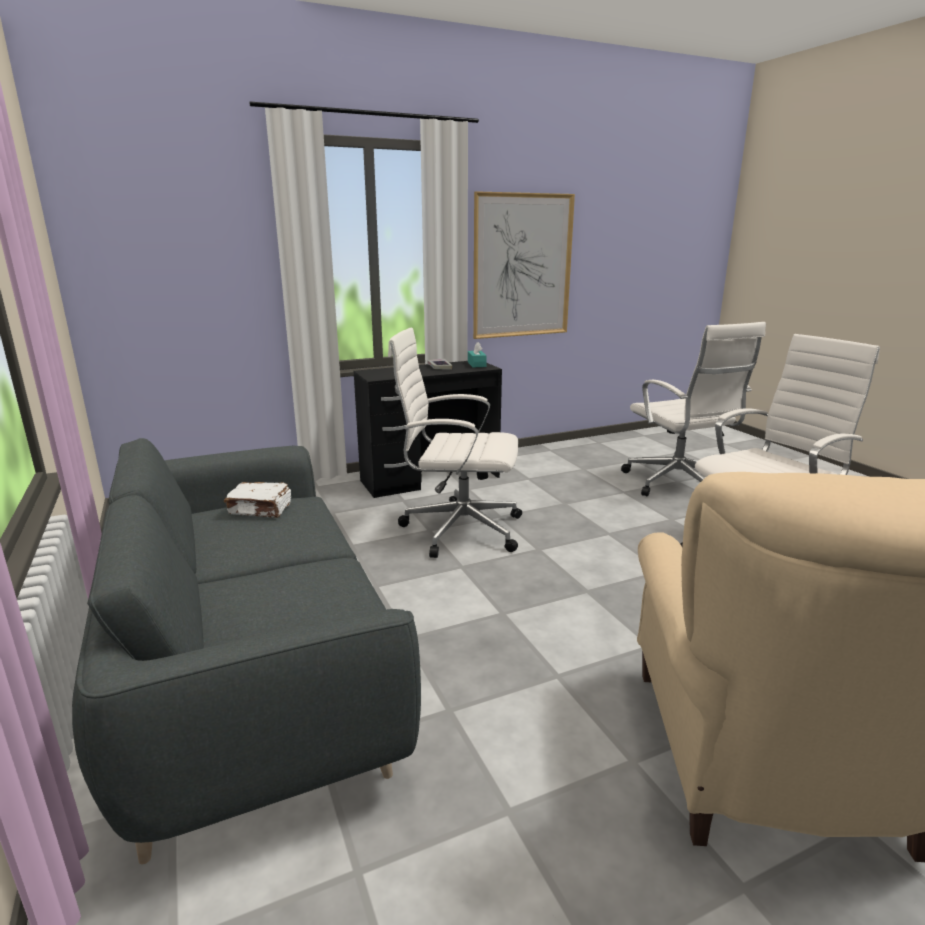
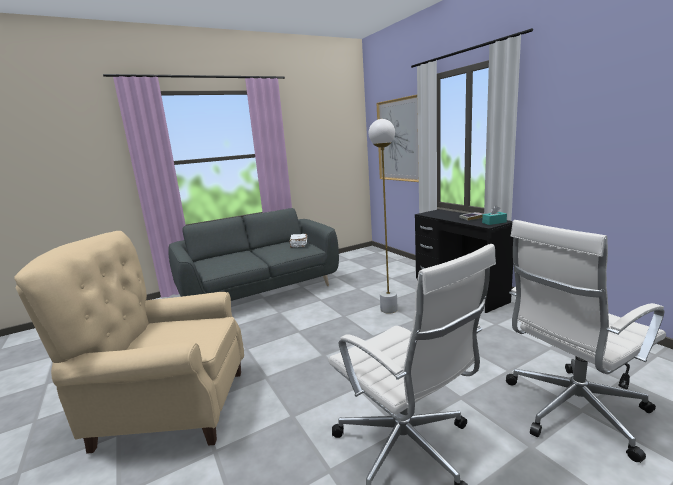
camera: 85 degrees right, 5 degrees down
white office chair [388,328,522,558] -> white floor lamp [369,119,398,314]
picture [473,191,575,339] -> picture moved to [377,95,419,182]

